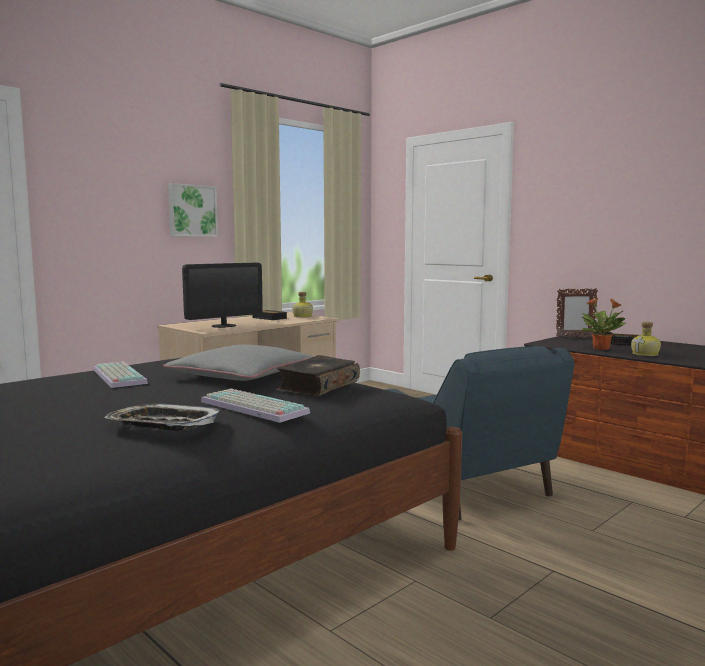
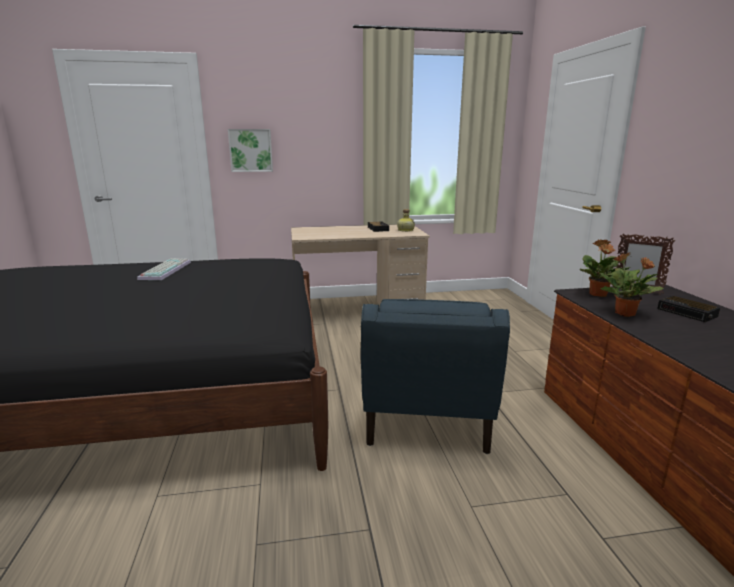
camera: 35 degrees right, 10 degrees up
tray [105,404,220,431] -> none
grey pillow [163,345,314,381] -> none
picture [168,183,218,237] -> picture moved to [228,129,273,172]
monitor [182,263,263,328] -> none
keyboard [201,389,310,423] -> none
book [277,355,360,397] -> none
bottle [631,322,661,356] -> none
none -> potted plant [580,239,631,297]

